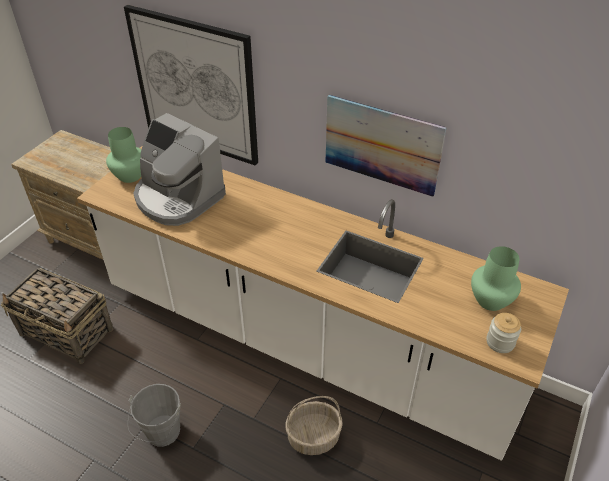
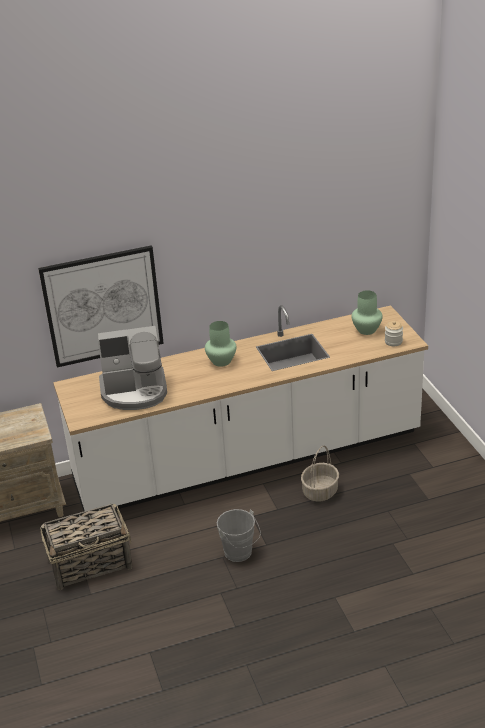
camera: 45 degrees left, 10 degrees down
green vase [106,127,142,183] -> green vase moved to [205,321,236,367]
picture [326,95,447,197] -> none

